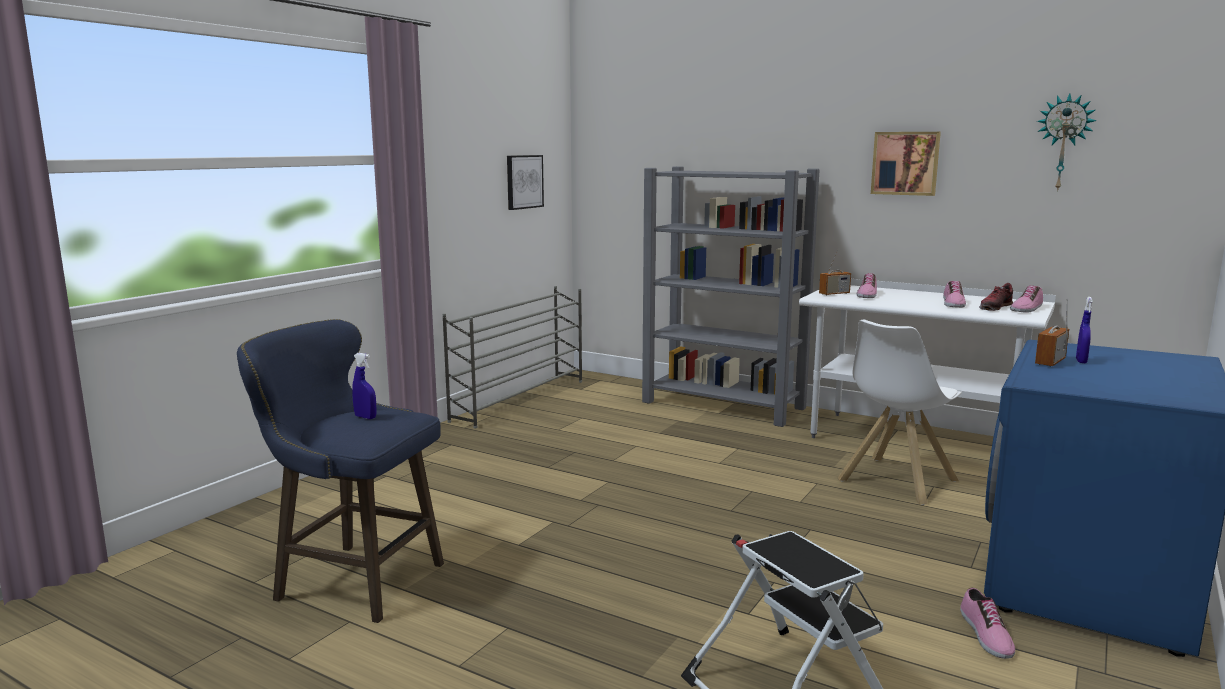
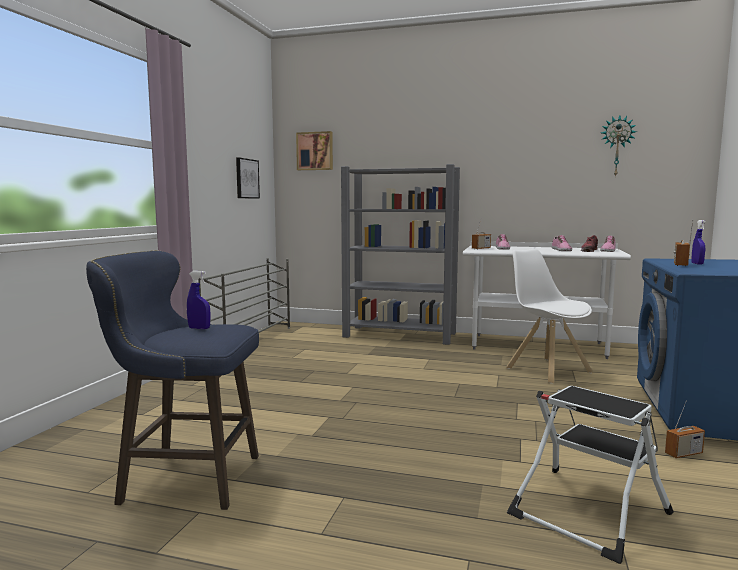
camera: 15 degrees left, 5 degrees down
white chair [838,320,962,505] -> white chair turned 120 degrees clockwise [506,249,593,383]
picture [871,132,941,196] -> picture moved to [296,131,333,170]
shoe [960,588,1015,659] -> radio [665,401,705,458]

